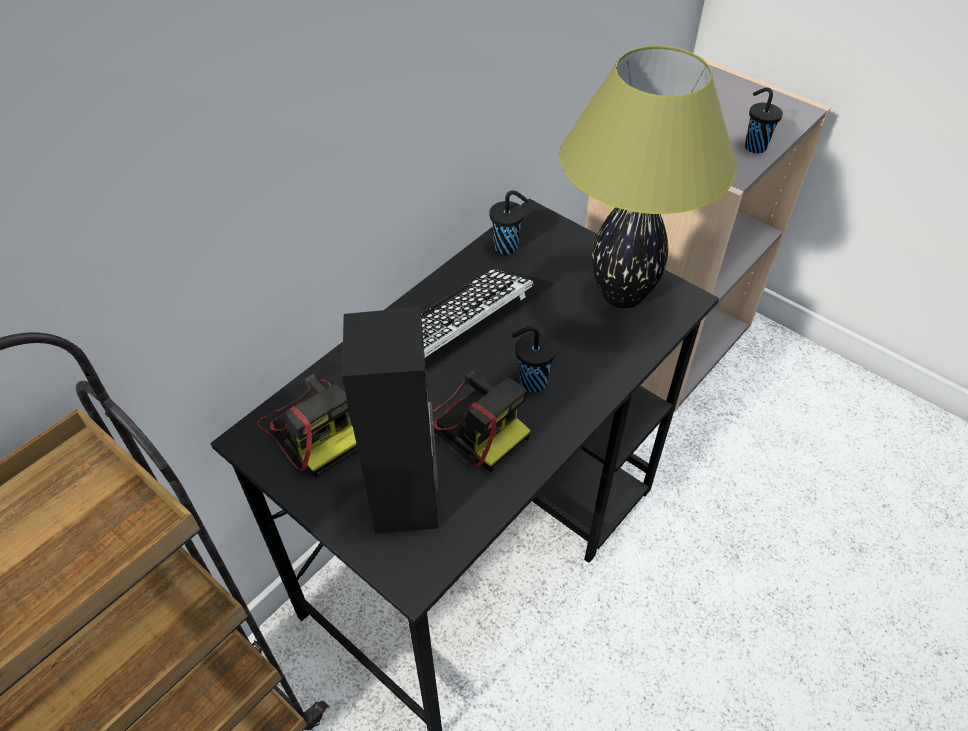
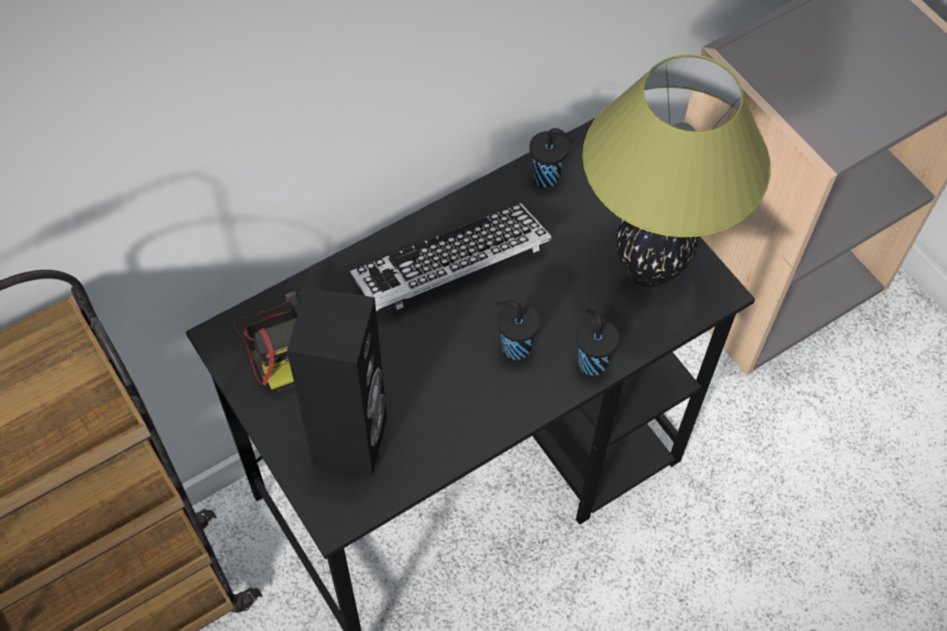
camera: 15 degrees right, 10 degrees up
camera [432,370,531,472] -> none
black cup [745,87,783,153] -> black cup moved to [576,308,619,376]

